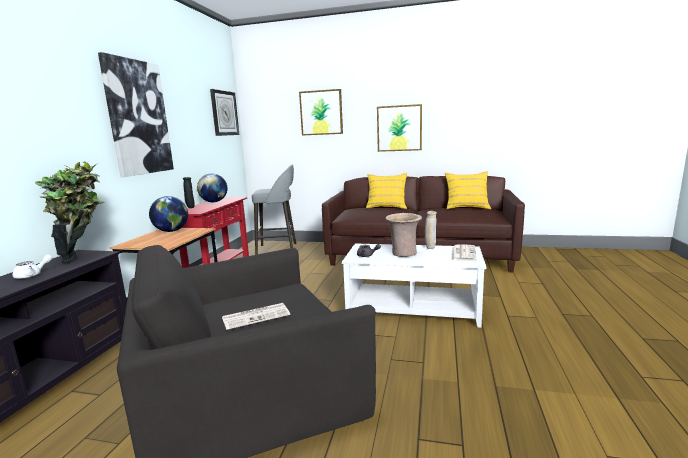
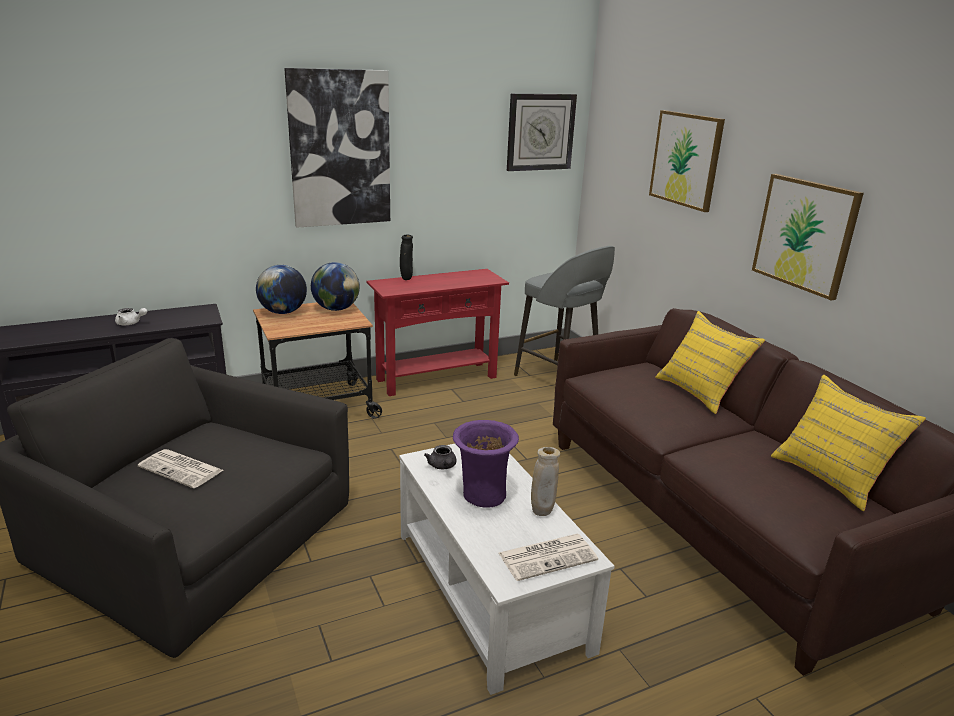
camera: 50 degrees right, 10 degrees up
potted plant [35,161,105,263] -> none
globe [197,173,227,202] -> globe moved to [256,265,307,314]
beige vase [385,213,422,257] -> purple vase [453,420,519,508]

